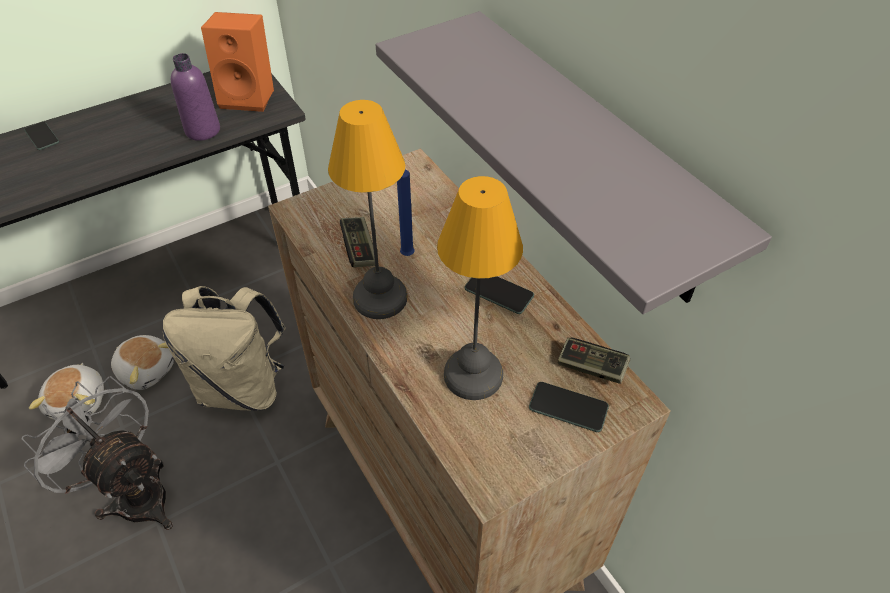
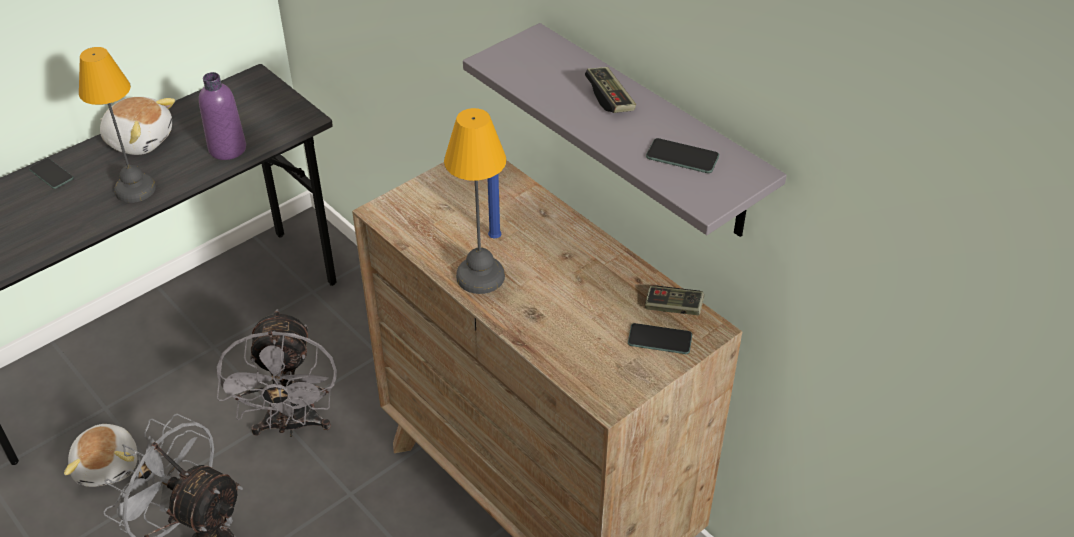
camera: 10 degrees left, 5 degrees down
plush toy [111,335,174,390] -> plush toy moved to [100,97,175,155]
beige backpack [163,286,286,411] -> grey fan [217,309,337,437]
orange speaker [201,12,274,112] -> none
game controller [340,217,375,267] -> game controller moved to [585,67,636,113]
table lamp [437,176,523,400] -> table lamp moved to [79,47,156,203]
phone [464,276,534,314] -> phone moved to [646,138,719,173]

